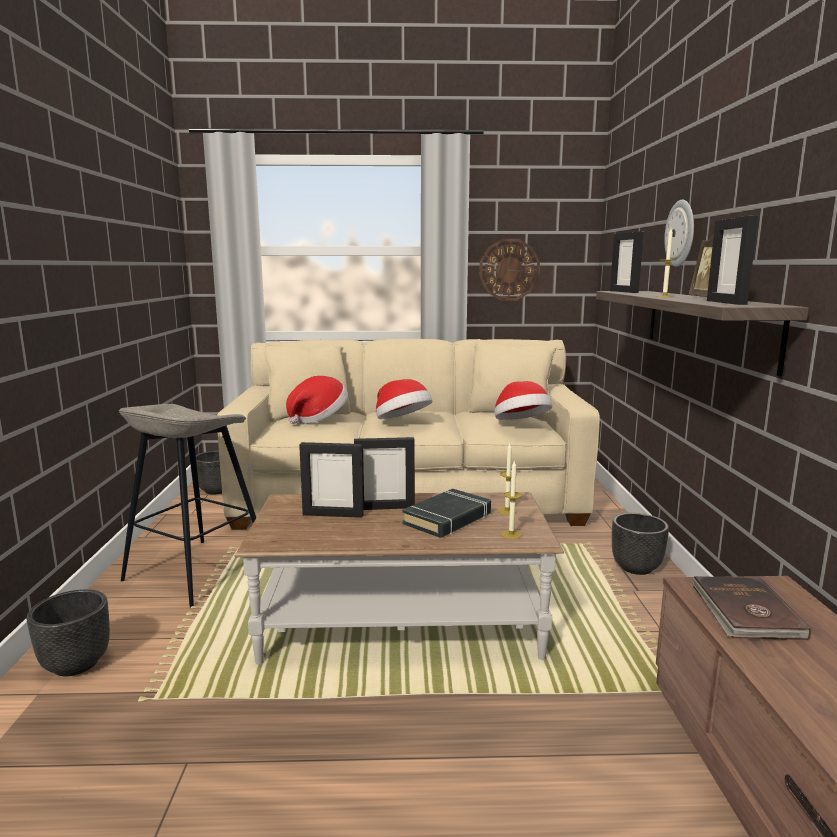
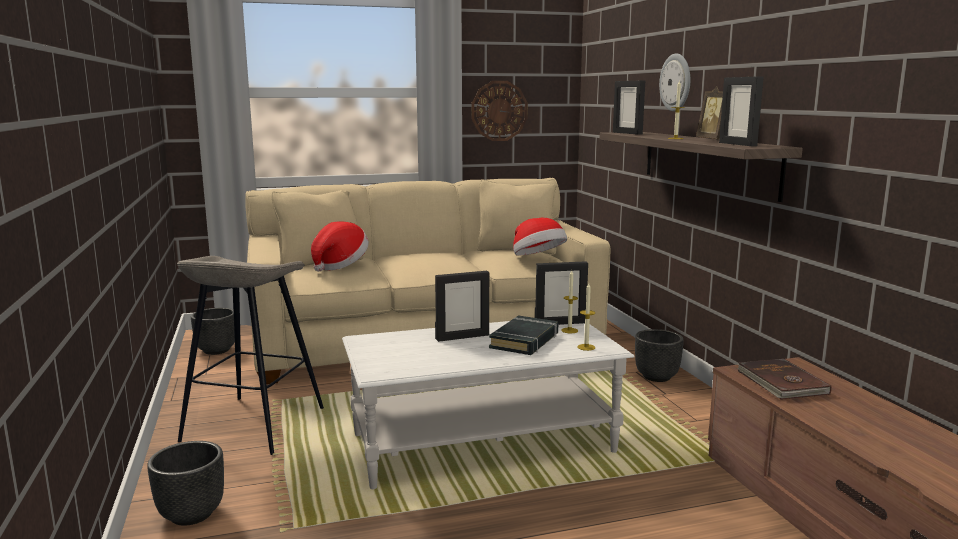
camera: 15 degrees left, 0 degrees up
brown coffee table [234,492,564,664] -> white coffee table [342,321,635,489]
picture frame [299,442,364,518] -> picture frame moved to [535,261,588,325]
hat [376,379,432,419] -> none

